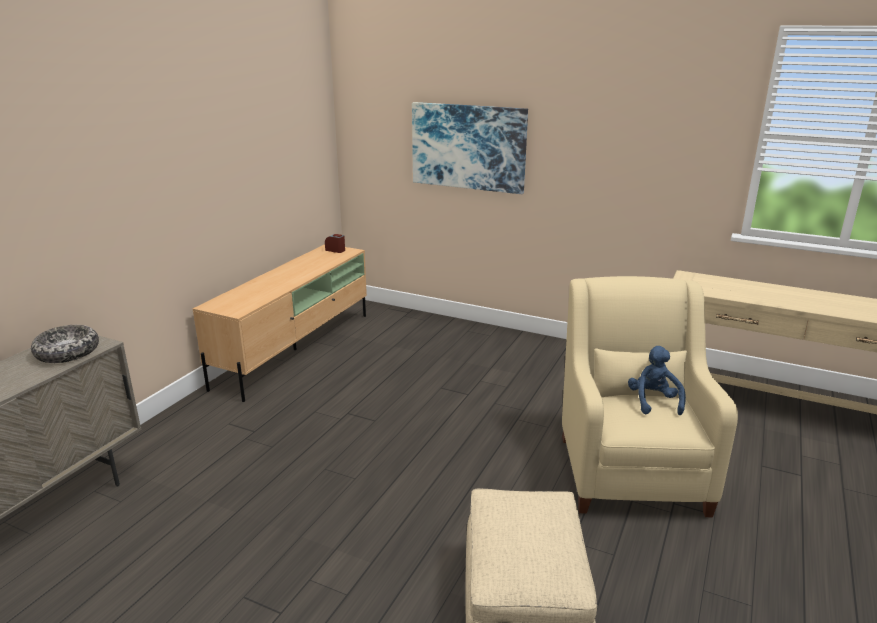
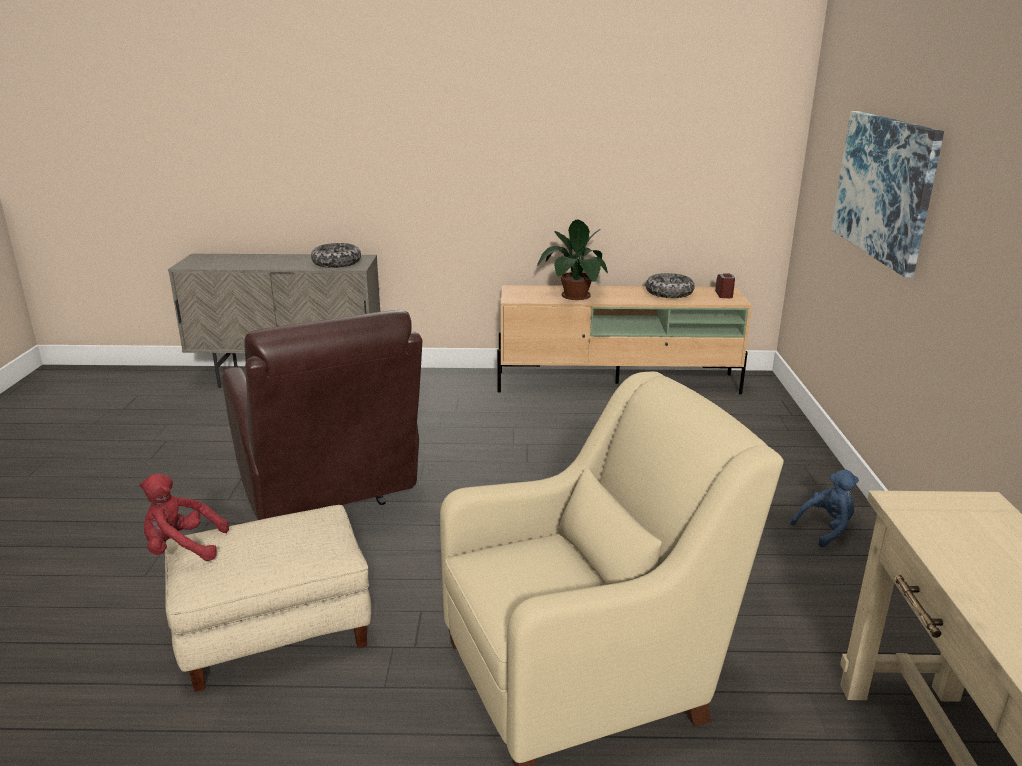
camera: 65 degrees right, 0 degrees up
blue plush toy [628,346,686,415] -> blue plush toy moved to [790,469,859,547]
none -> red plush toy [139,474,229,561]
none -> brown armchair [222,310,423,520]
none -> potted plant [537,219,608,300]
none -> bowl [646,273,695,298]

